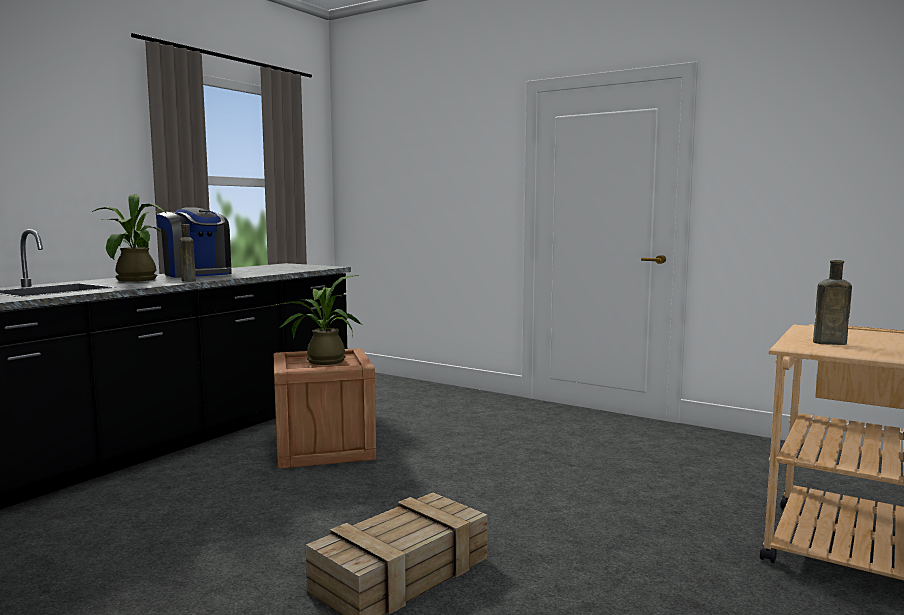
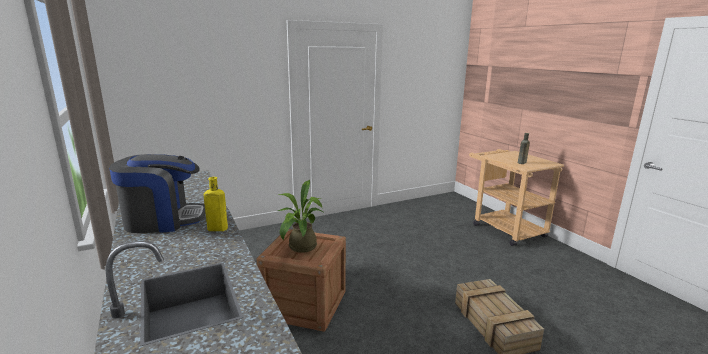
camera: 60 degrees left, 10 degrees up
potted plant [92,194,167,282] -> none
brown bottle [179,224,196,282] -> yellow bottle [204,177,228,231]

